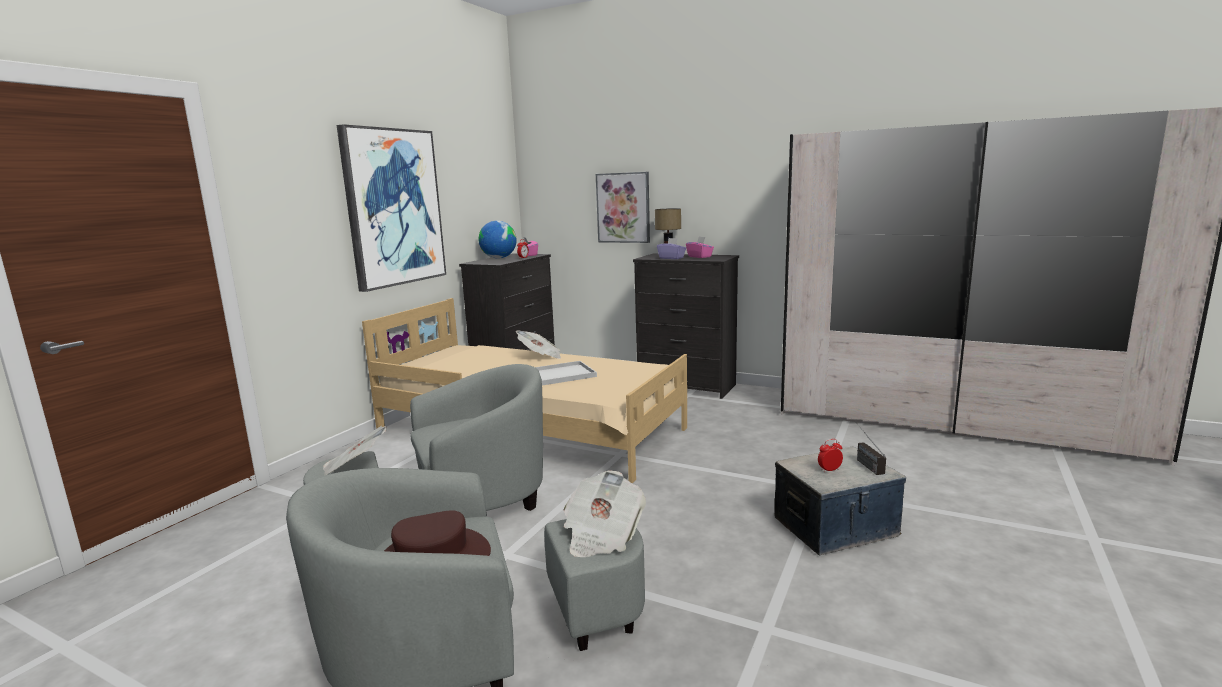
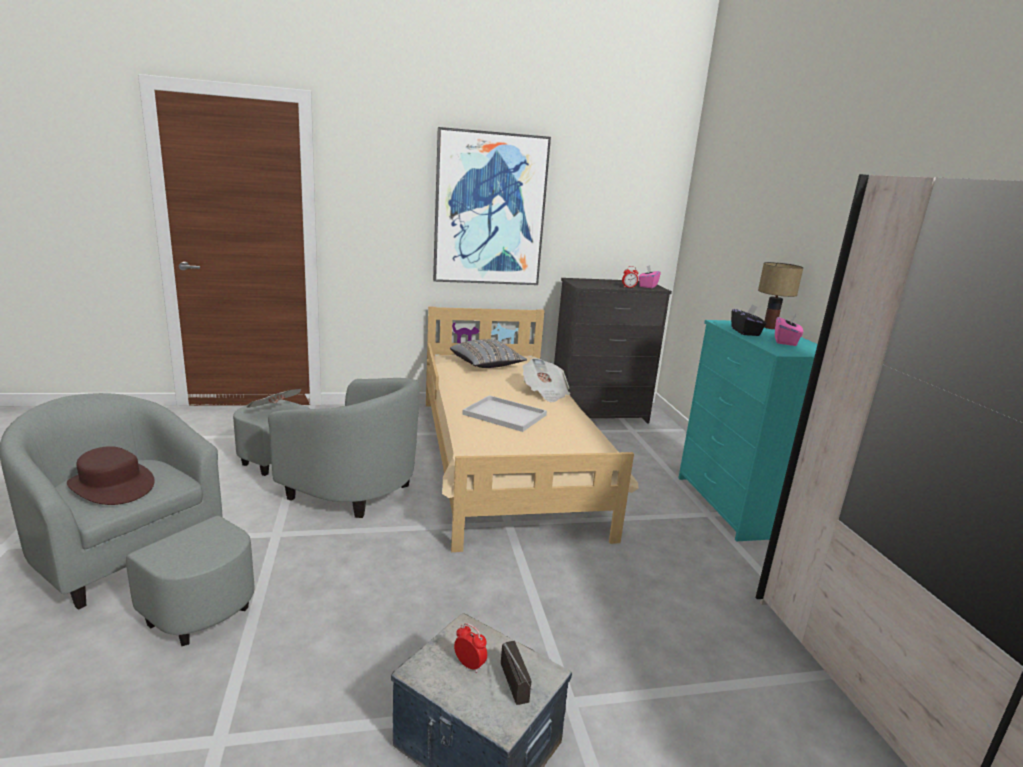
camera: 50 degrees right, 5 degrees up
globe [478,221,517,259] -> none
newspaper [564,471,646,557] -> none
picture [596,172,650,243] -> none
black dresser [633,254,739,399] -> turquoise dresser [678,320,818,541]
purple tissue box [657,238,686,259] -> black tissue box [731,304,766,336]
radio [855,422,886,475] -> radio turned 120 degrees clockwise [501,640,532,705]
none -> grey pillow [450,339,527,368]

